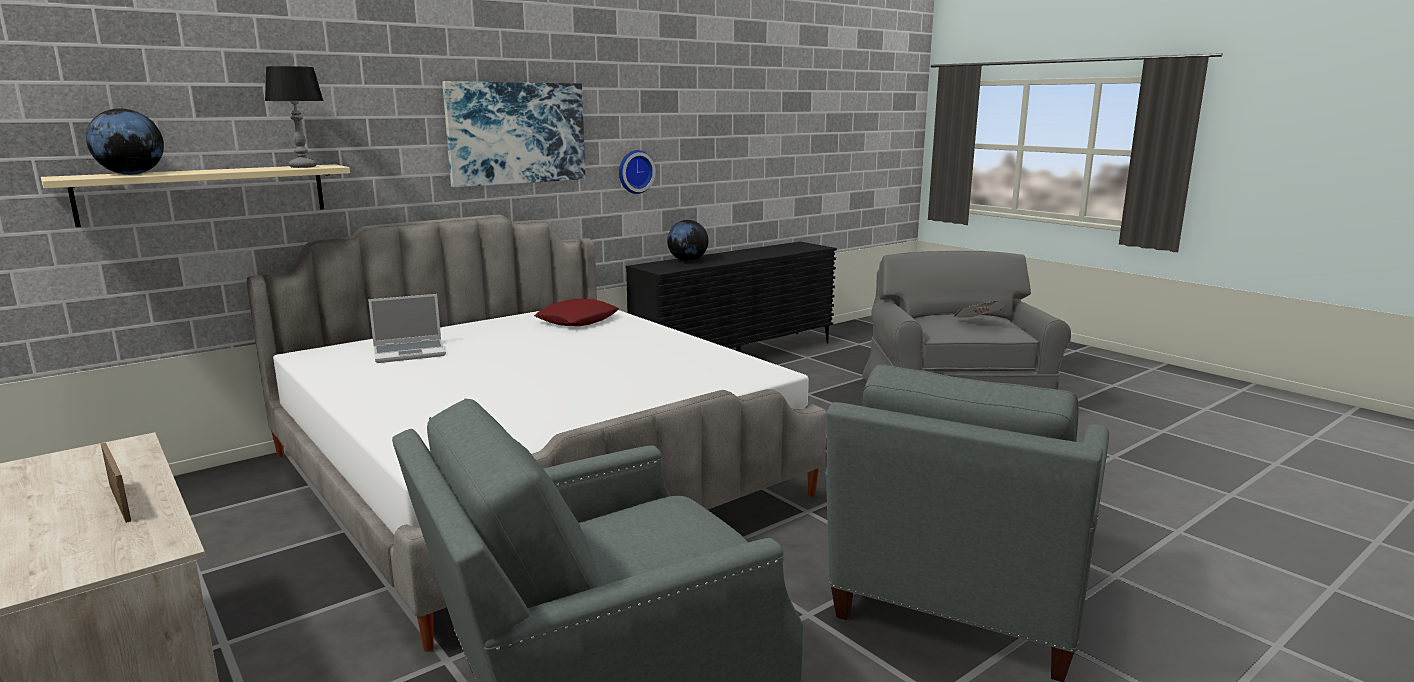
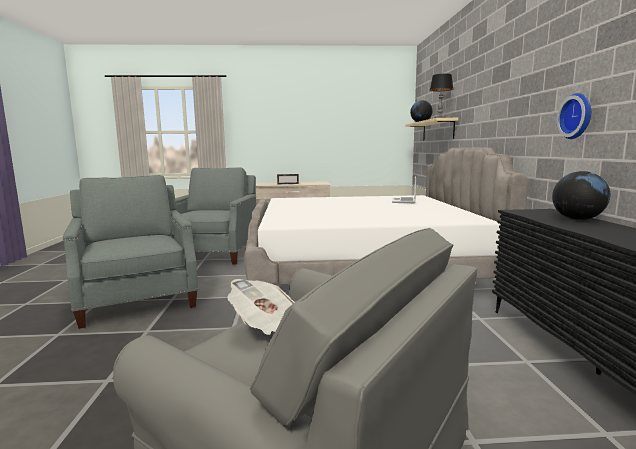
camera: 125 degrees right, 5 degrees down
picture [442,81,586,187] -> none
red pillow [534,299,619,326] -> none

